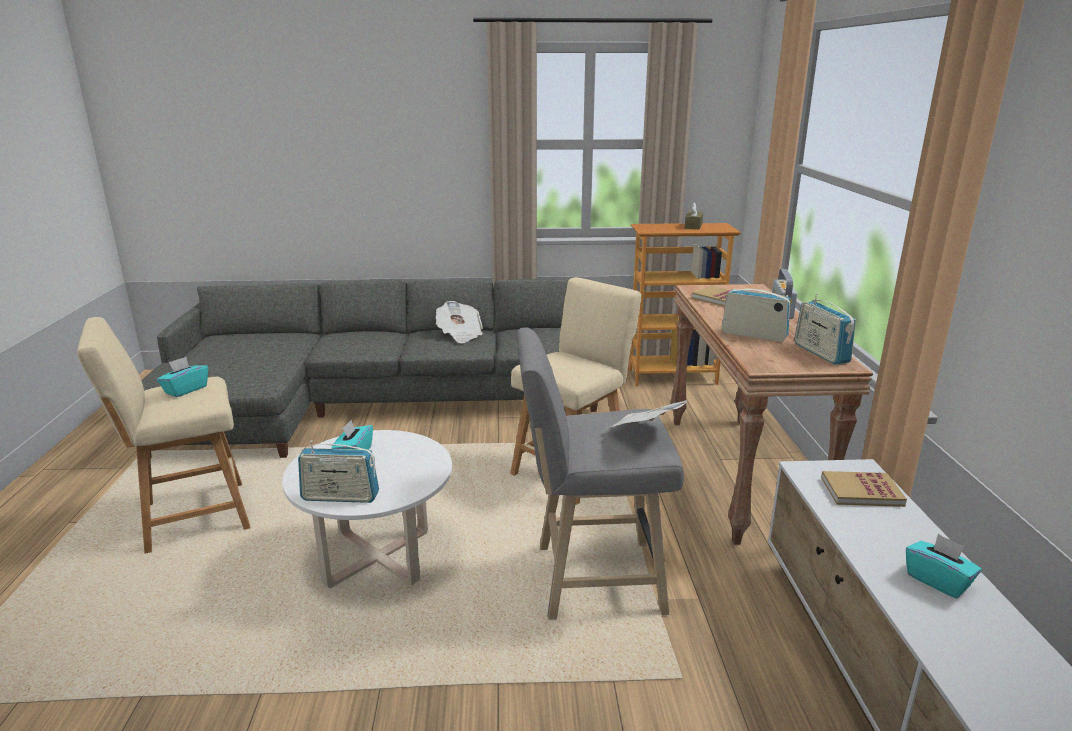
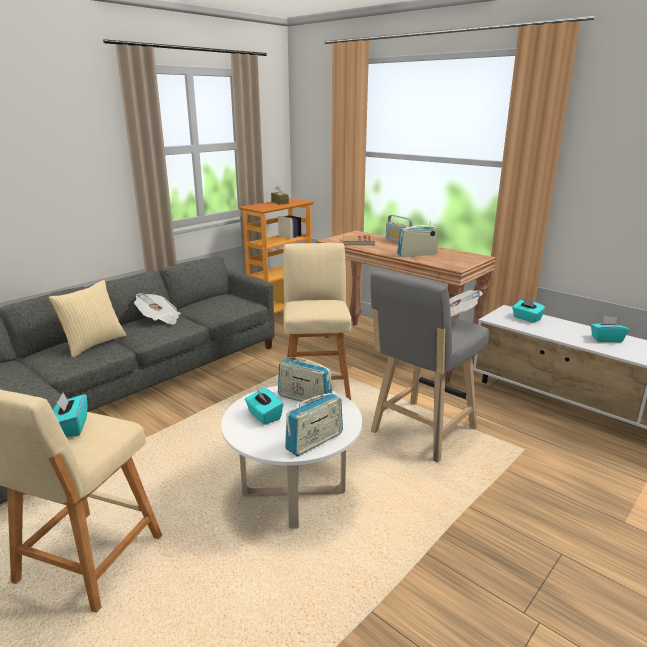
camera: 45 degrees left, 0 degrees up
radio [794,293,856,365] -> radio moved to [278,353,332,403]
book [821,471,907,507] -> turquoise tissue box [512,298,546,323]
none -> pillow [48,280,126,358]

